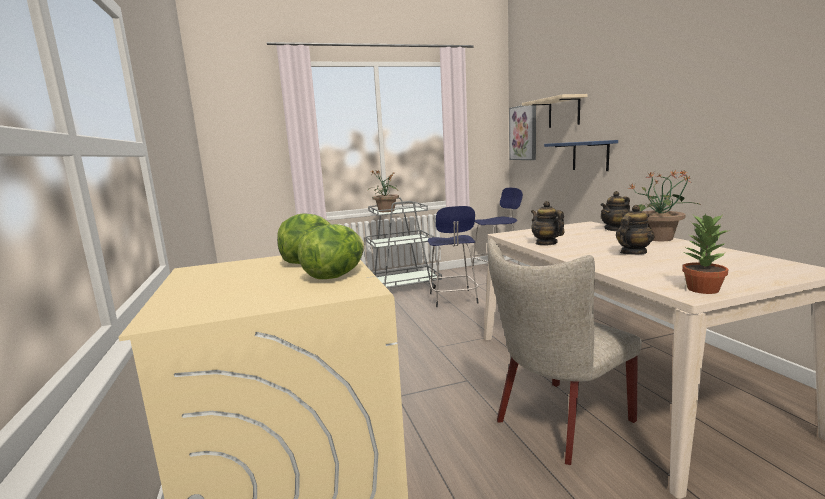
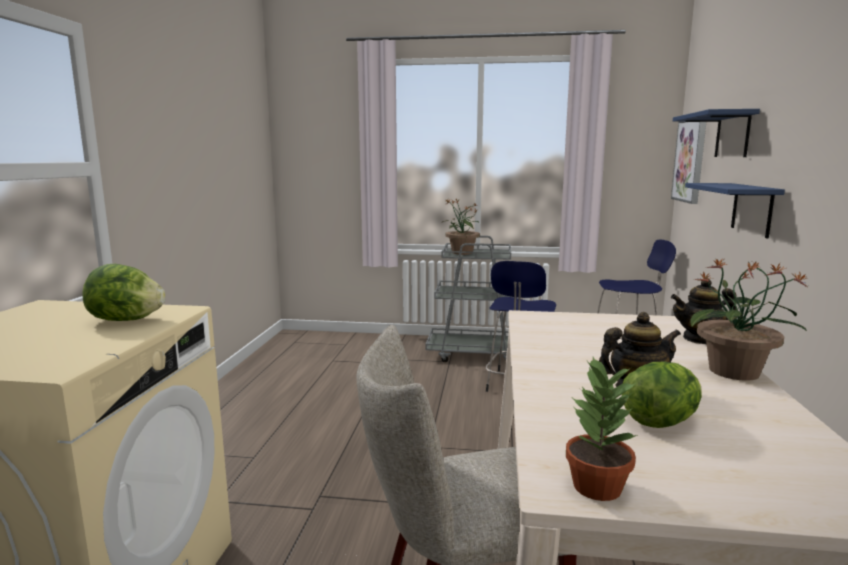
camera: 25 degrees right, 0 degrees up
lettuce [298,224,364,279] -> lettuce moved to [622,361,702,428]
beige shelf [522,94,588,128] -> blue shelf [673,109,760,157]
teapot [531,201,565,246] -> none

